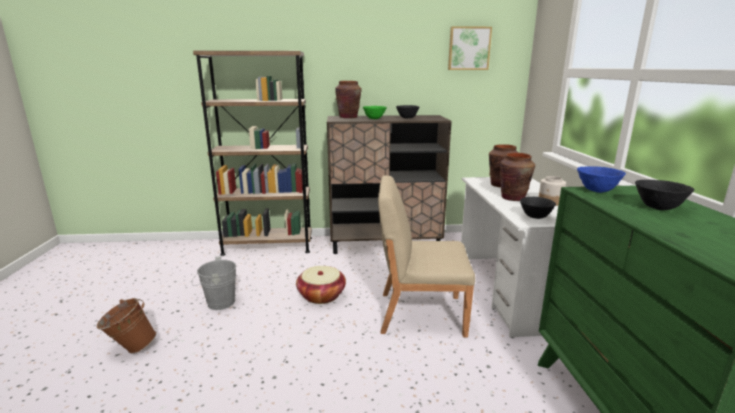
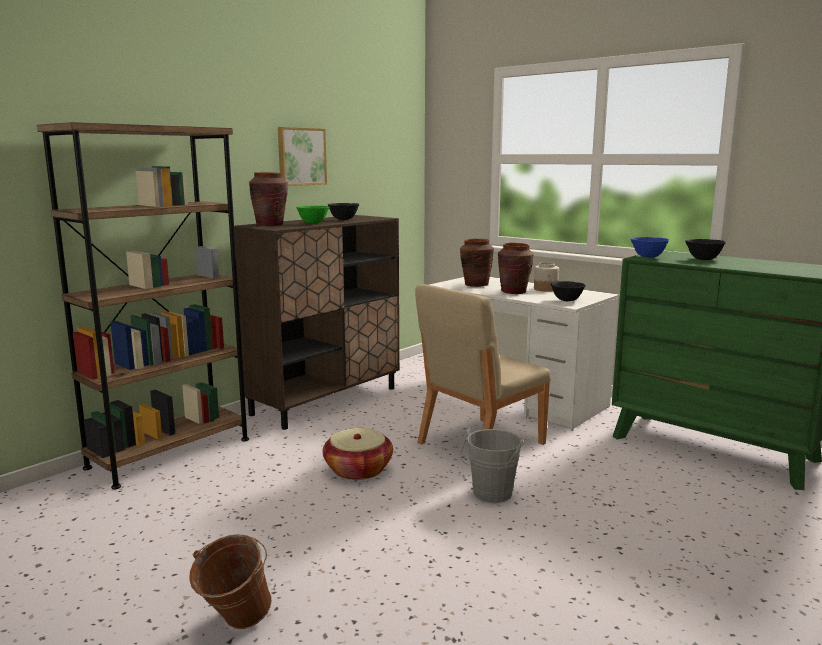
camera: 45 degrees left, 5 degrees down
grey bucket [192,256,236,310] -> grey bucket moved to [461,428,523,503]
picture [448,26,492,70] -> picture moved to [278,127,327,186]

